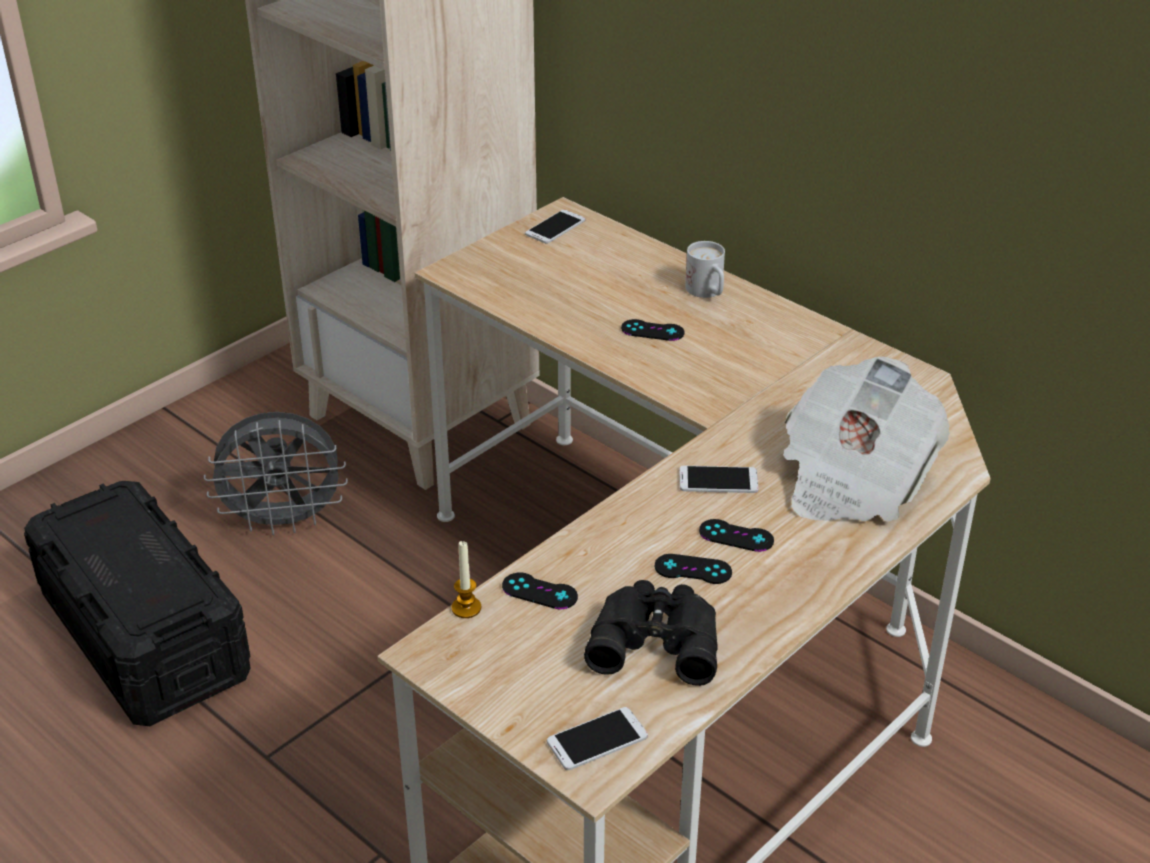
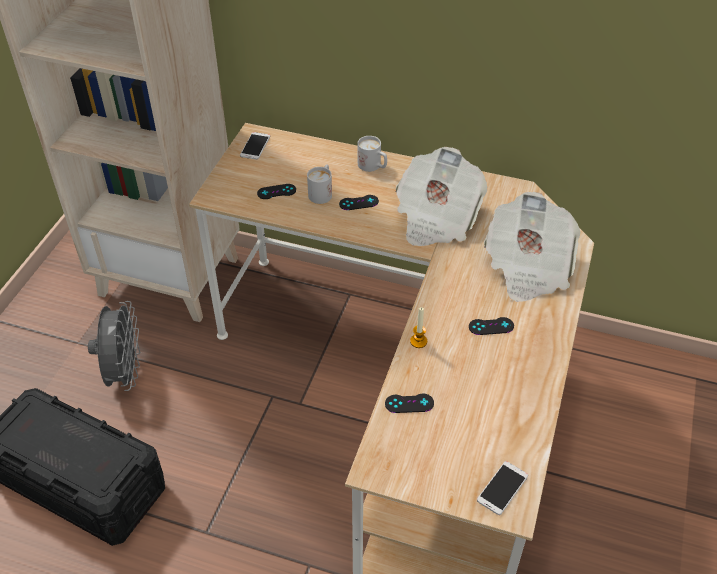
camera: 25 degrees left, 10 degrees up
grey fan [204,412,348,535] -> grey fan turned 60 degrees counterclockwise [88,301,140,391]
candle [451,541,481,618] -> candle moved to [410,307,427,348]
black binoculars [584,580,718,686] -> none
black game controller [655,554,732,584] -> black game controller moved to [257,184,296,199]
phone [679,466,759,493] -> none
none -> white mug [307,164,332,204]
none -> newspaper [395,147,487,246]

